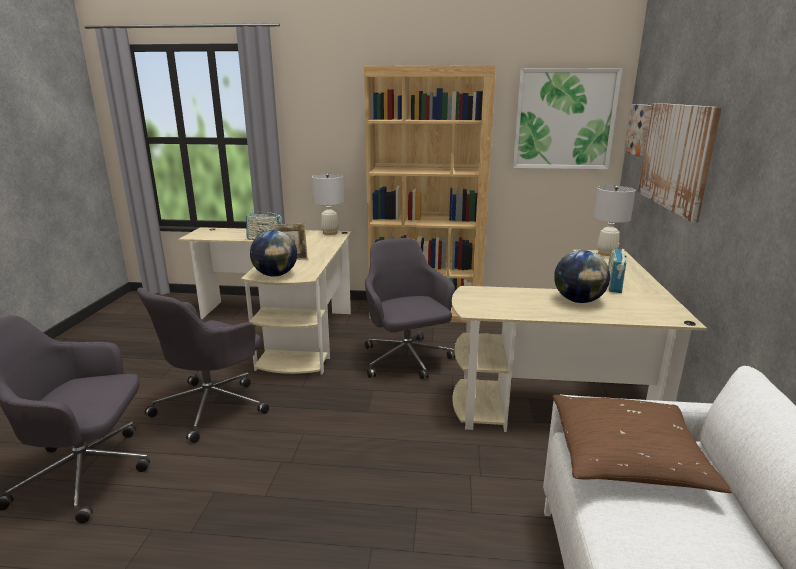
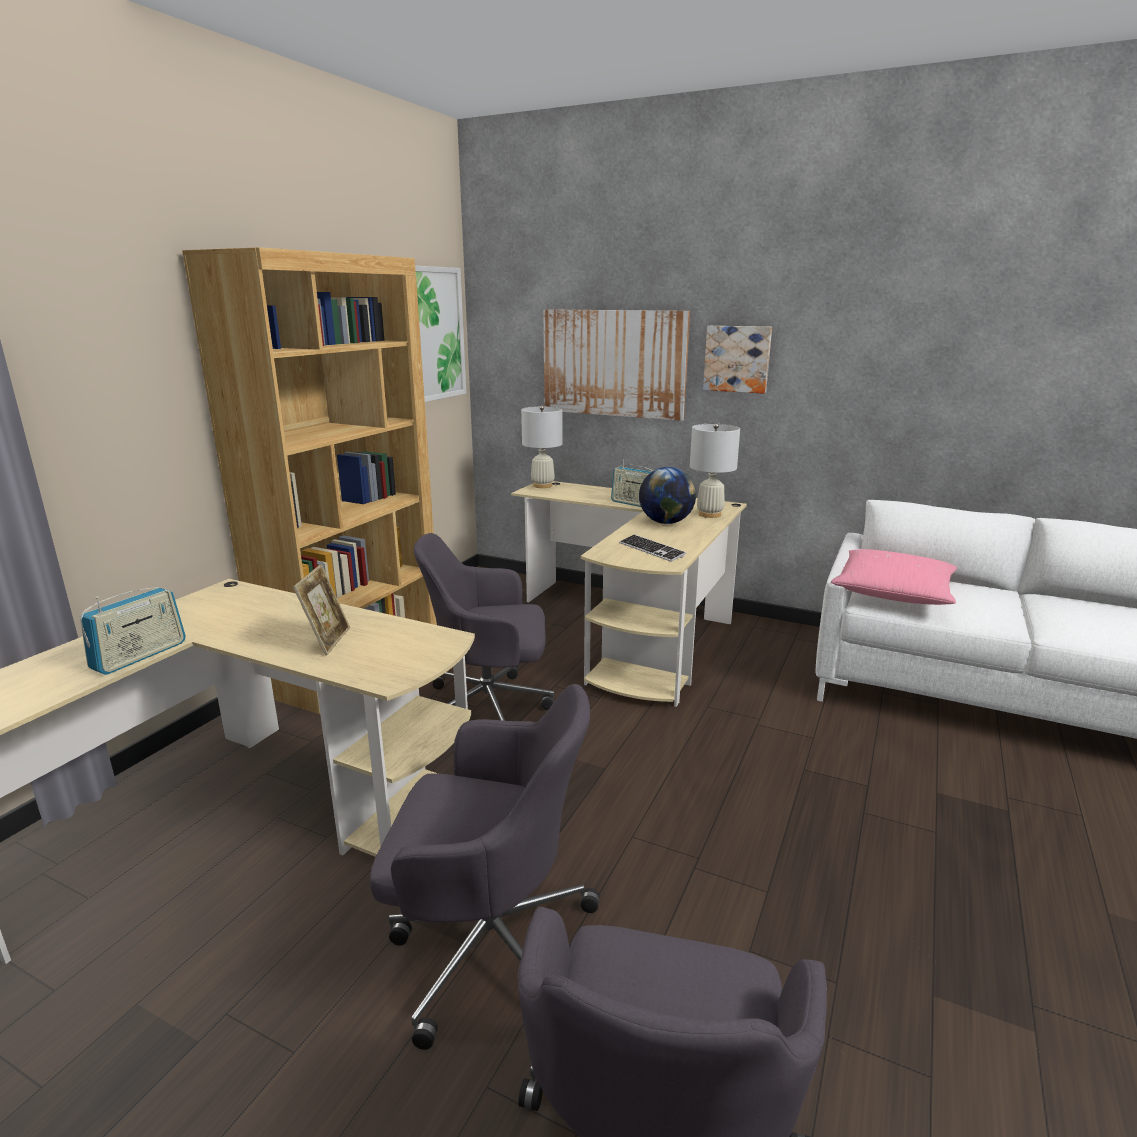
camera: 70 degrees left, 0 degrees up
grey office chair [137,287,269,443] -> grey office chair turned 45 degrees counterclockwise [370,684,600,1050]
globe [250,230,297,277] -> none
white table lamp [312,173,344,235] -> white table lamp moved to [690,423,740,518]
brown pillow [553,395,732,493] -> pink pillow [831,549,957,605]
picture [624,104,652,157] -> picture moved to [703,326,772,394]
none -> keyboard [619,534,687,562]

